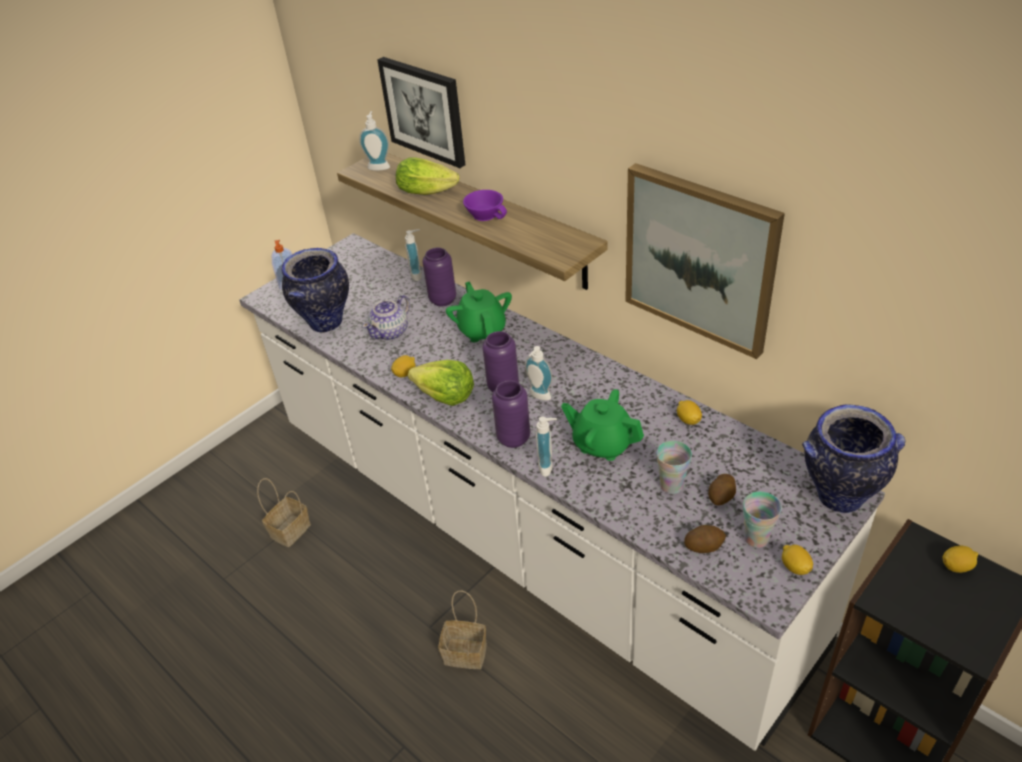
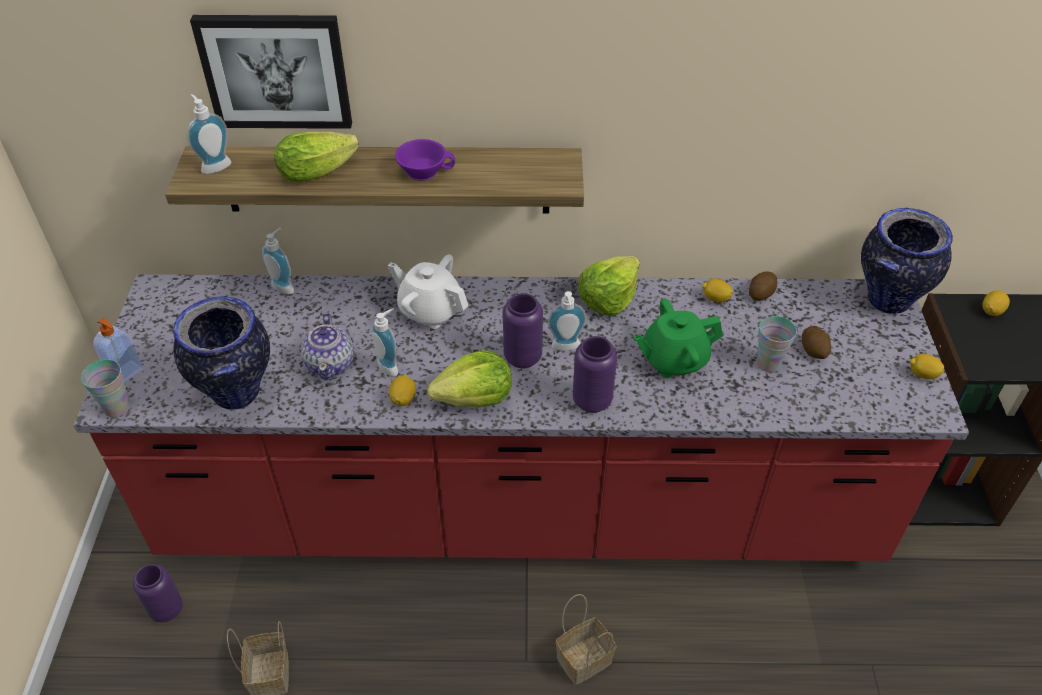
camera: 45 degrees left, 5 degrees up
white counter [239,233,885,751] -> red counter [74,274,969,561]
purple vase [422,248,456,306] -> purple vase moved to [133,564,183,622]
green teapot [446,282,512,343] -> white teapot [388,254,468,329]
soap dispenser [536,417,557,477] -> soap dispenser moved to [372,308,398,376]
picture [625,163,785,359] -> none
potato [684,525,726,553] -> potato moved to [749,271,777,300]
cup [743,492,782,548] -> cup moved to [81,360,130,417]
none -> lettuce [578,256,640,316]

